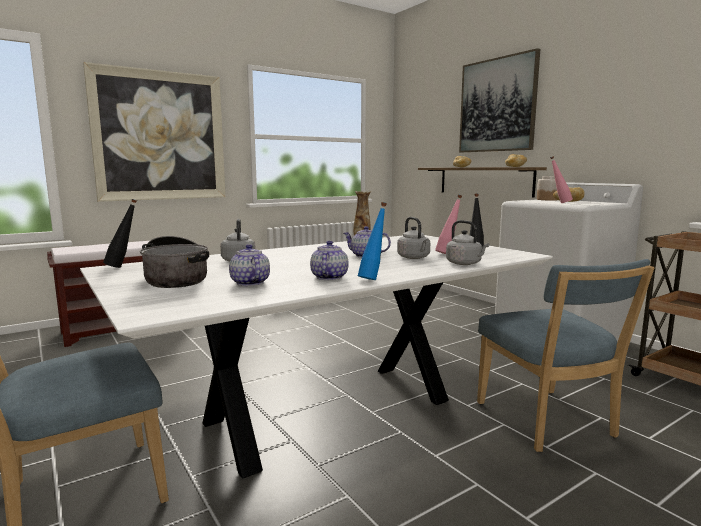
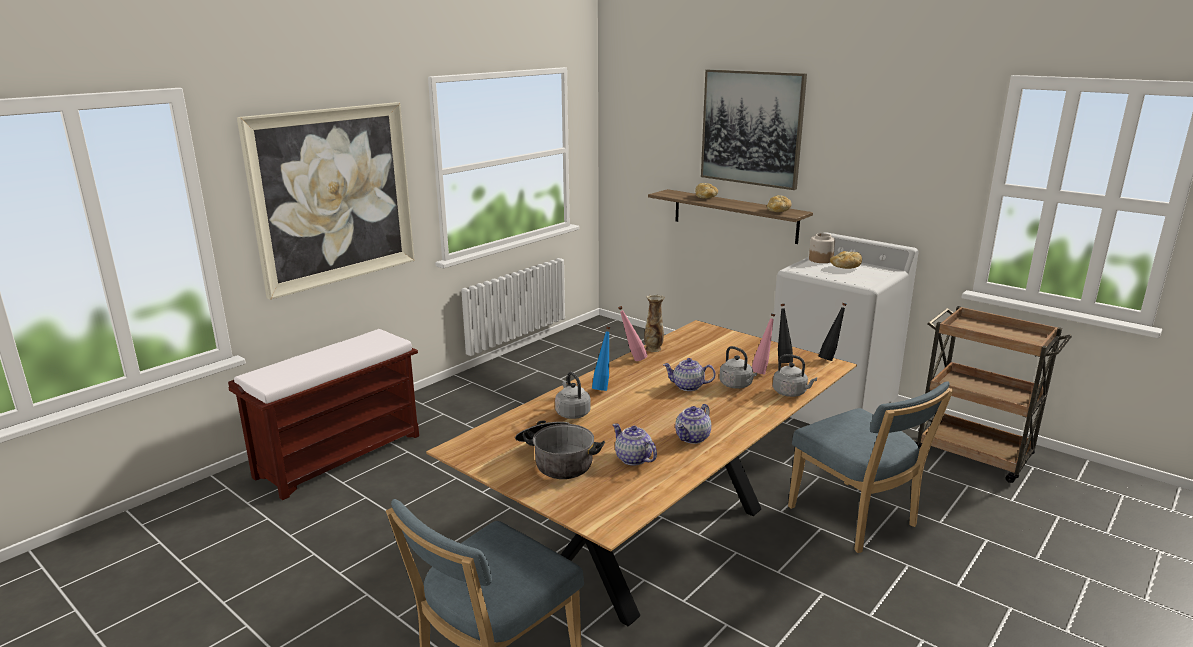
camera: 15 degrees left, 10 degrees up
white dining table [80,235,553,478] -> brown dining table [426,320,857,626]
black bottle [103,199,137,268] -> black bottle moved to [819,303,847,361]
teapot [310,241,349,280] -> teapot turned 135 degrees counterclockwise [675,404,711,444]
blue bottle [358,202,387,280] -> blue bottle moved to [592,326,610,391]
pink bottle [550,156,573,203] -> pink bottle moved to [618,306,648,361]

